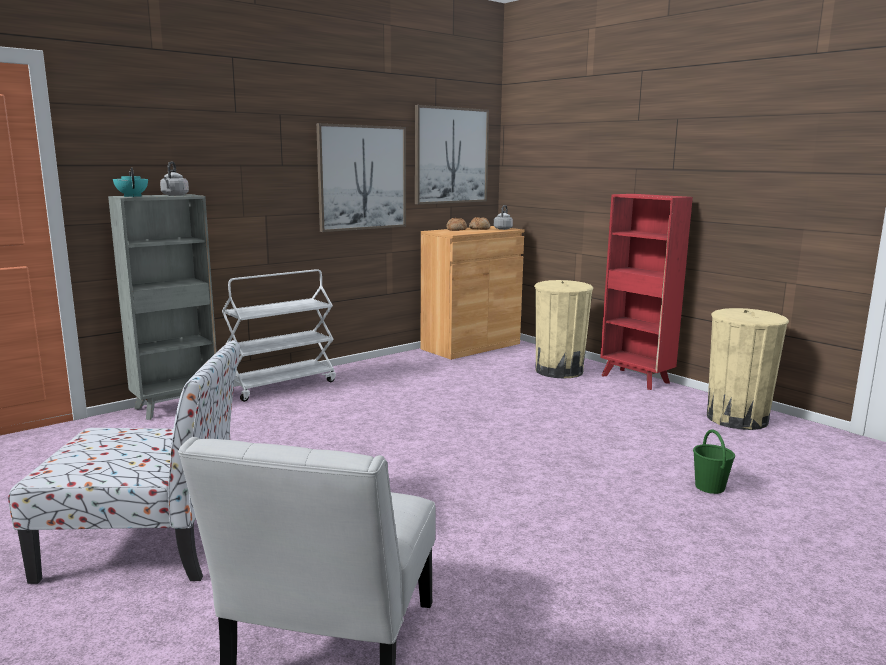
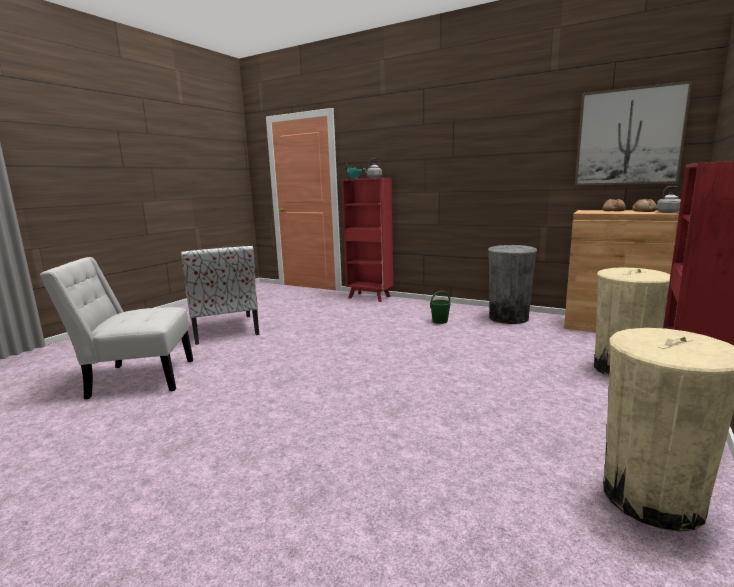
camera: 70 degrees right, 0 degrees up
grey bookcase [108,194,217,420] -> red bookcase [341,178,393,302]
white cart [222,269,336,402] -> none
picture [316,123,406,232] -> none
green bucket [693,429,735,494] -> green bucket moved to [430,291,451,324]
none -> grey trash can [488,245,537,324]

